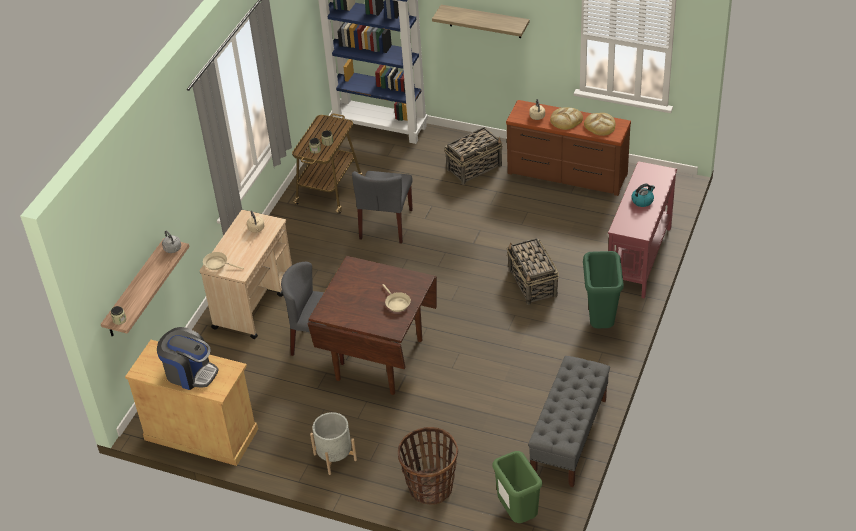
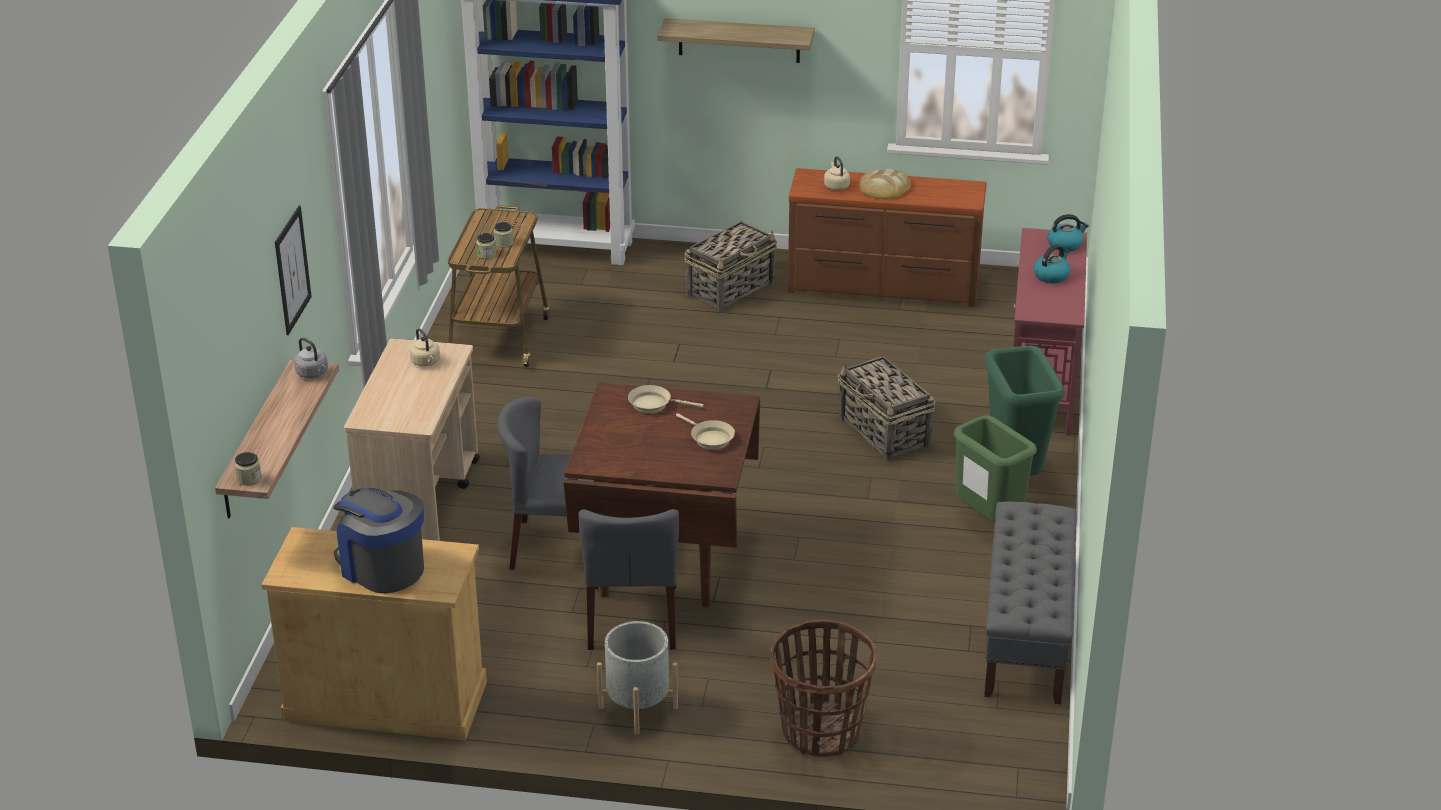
camera: 15 degrees left, 10 degrees down
coffee machine [157,327,218,390] -> coffee machine turned 150 degrees counterclockwise [333,488,424,594]
beige frying pan [203,252,244,270] -> beige frying pan moved to [628,385,703,413]
grey chair [352,171,413,244] -> grey chair moved to [579,509,679,650]
green trash can [492,451,542,523] -> green trash can moved to [953,415,1037,522]
bread [584,113,615,136] -> none
none -> picture [275,205,312,335]
none -> kettle [1048,214,1089,252]

